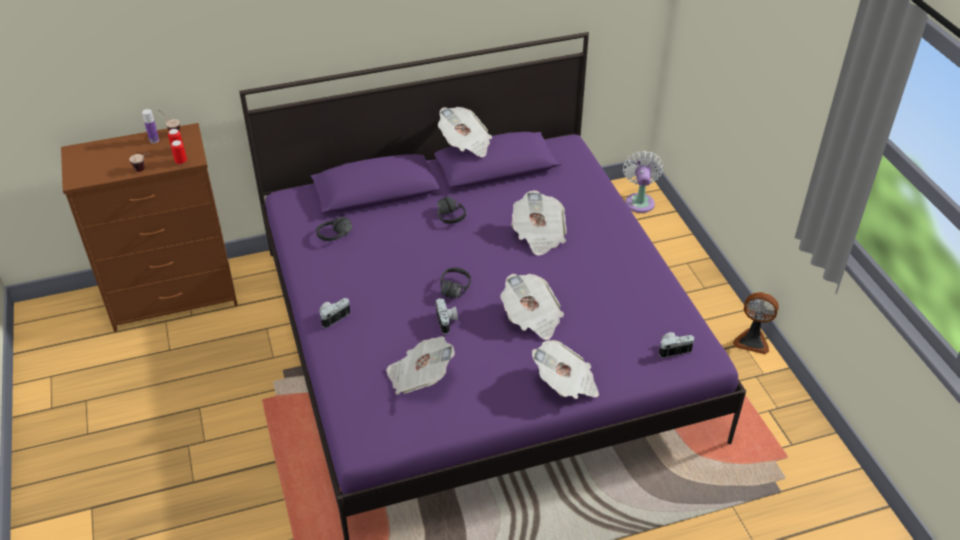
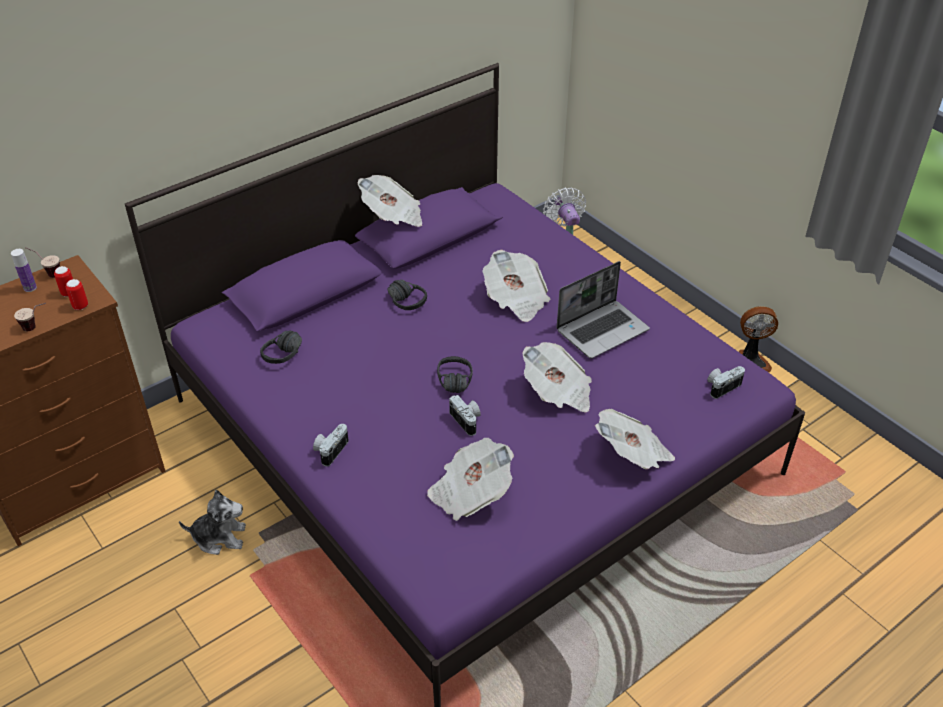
camera: 20 degrees left, 0 degrees up
none -> plush toy [179,490,246,555]
none -> laptop [557,261,650,359]

